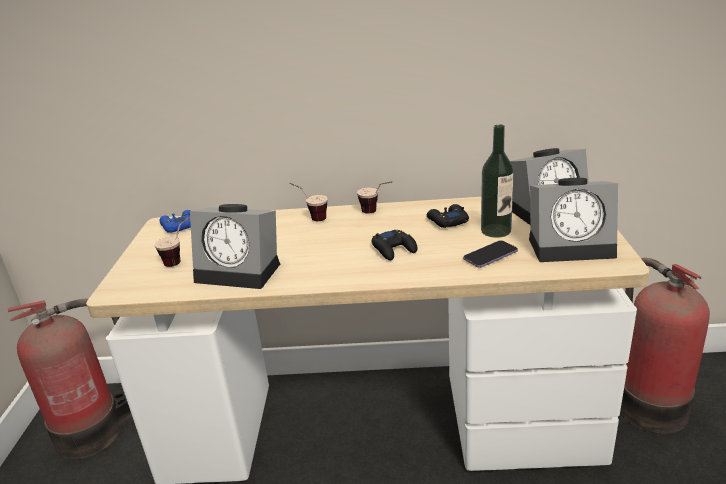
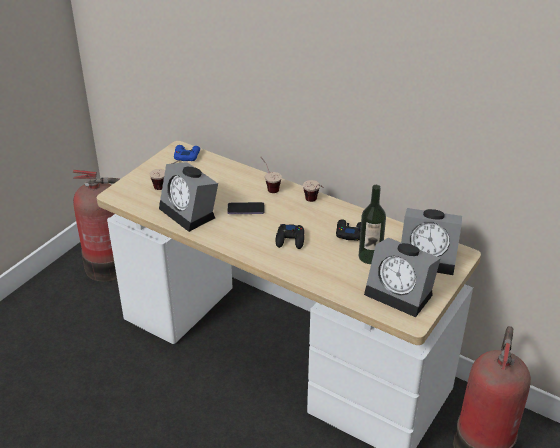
camera: 30 degrees right, 10 degrees up
phone [463,240,518,268] -> phone moved to [227,202,264,214]

